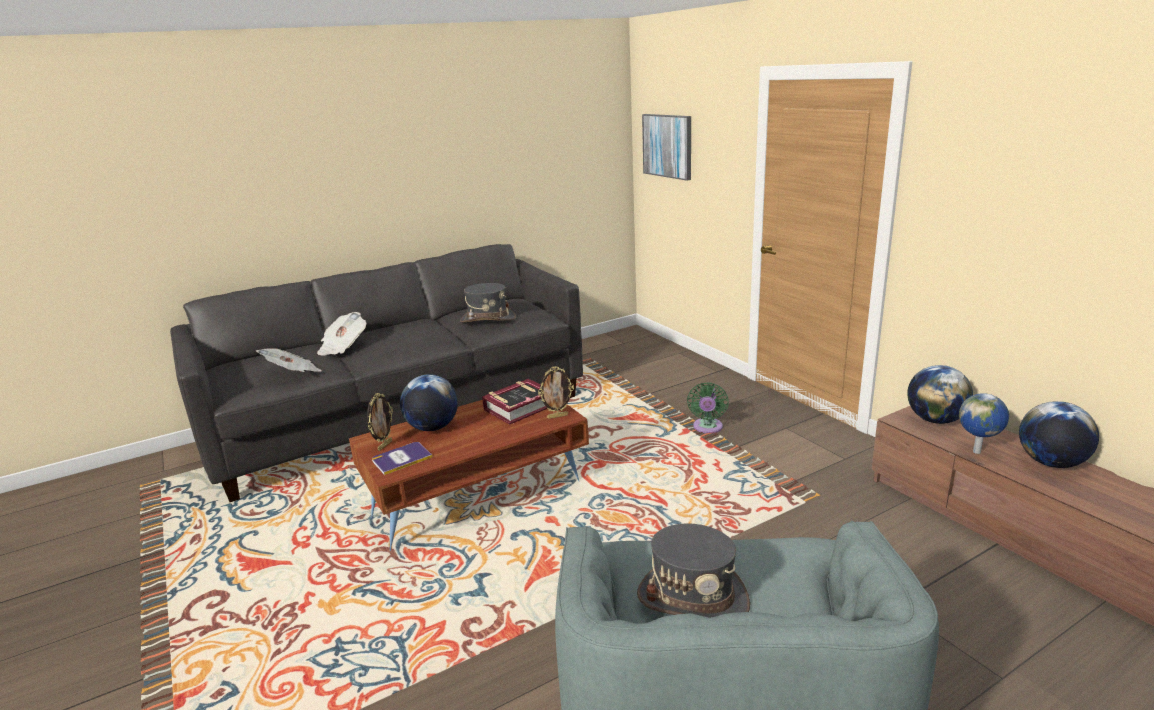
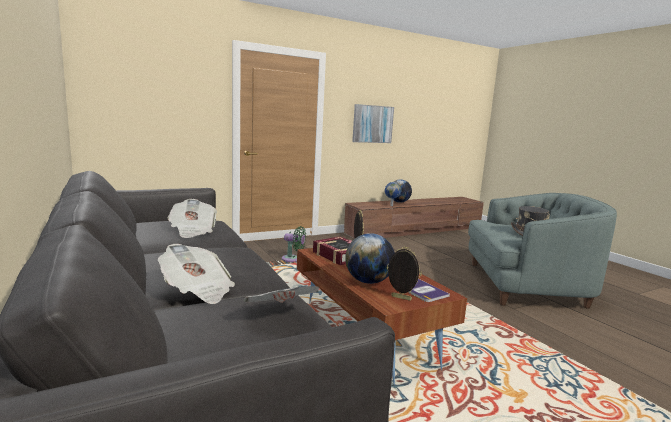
camera: 90 degrees left, 10 degrees down
grey hat [460,283,516,323] -> newspaper [167,199,217,238]
picture [642,114,691,181] -> picture moved to [352,104,394,143]
globe [907,365,973,424] -> none

